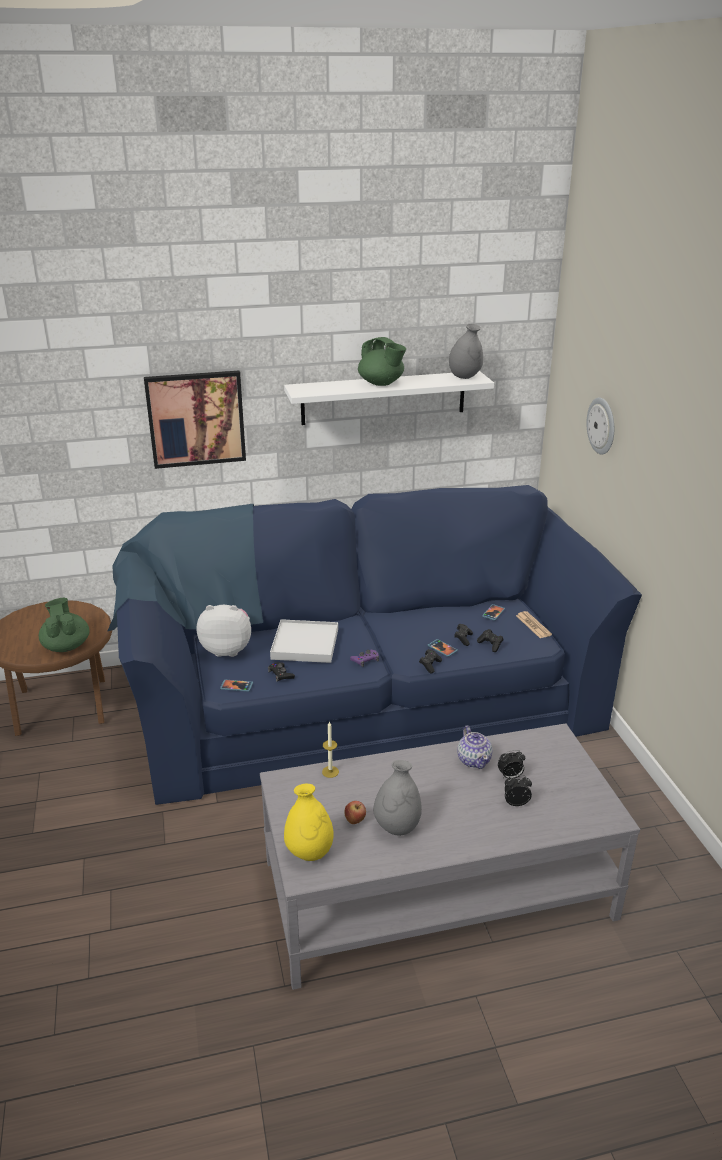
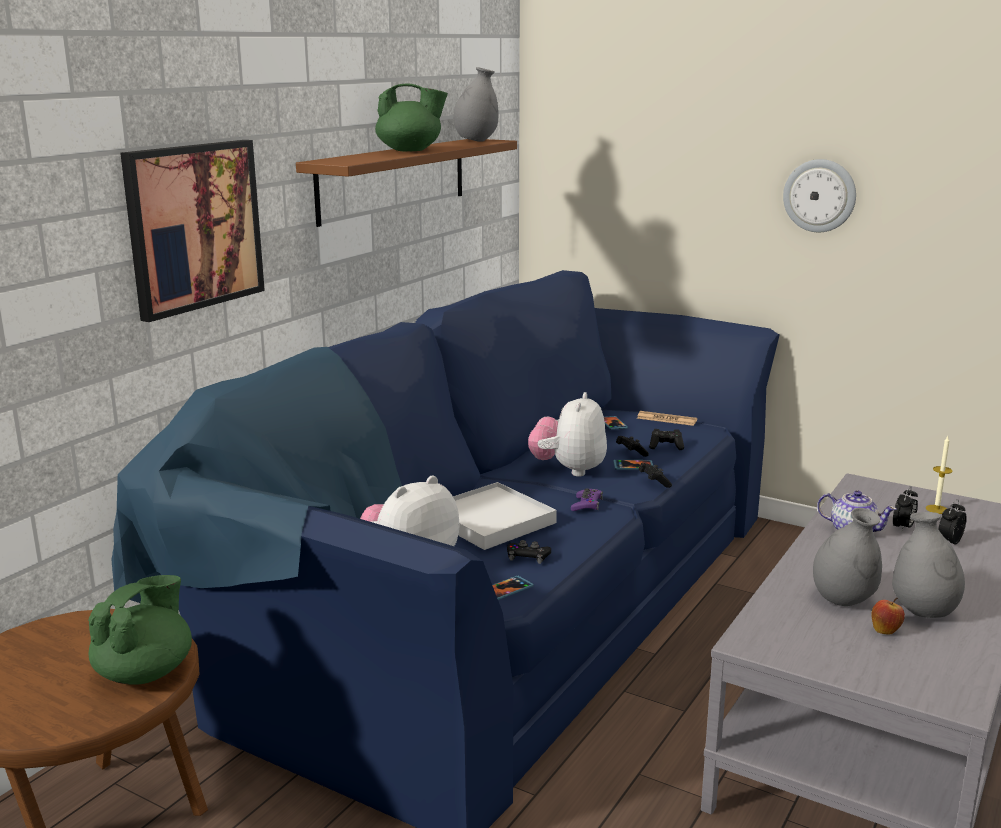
camera: 45 degrees left, 10 degrees down
green teapot [39,598,90,652] -> green teapot turned 90 degrees clockwise [88,575,192,685]
white shelf [284,371,494,425] -> brown shelf [296,139,517,227]
yellow vase [284,784,334,861] -> none
candle [322,721,339,778] -> candle moved to [926,436,952,514]
wall clock [587,397,614,455] -> wall clock moved to [783,159,856,232]
none -> plush toy [528,392,607,477]
none -> grey vase [813,508,882,606]

